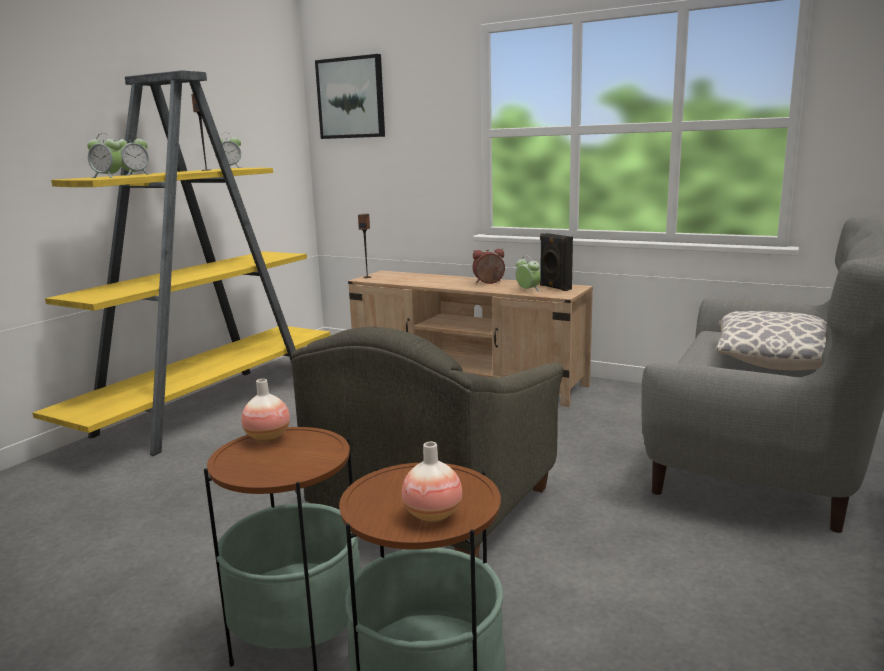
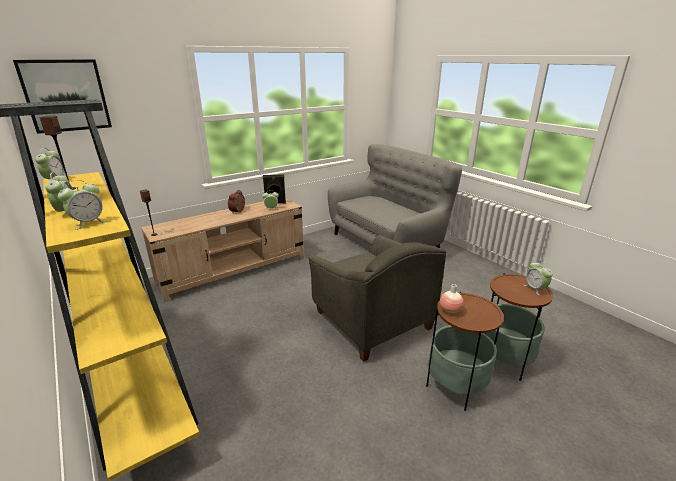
camera: 65 degrees left, 10 degrees up
vase [402,442,462,522] -> alarm clock [524,261,553,296]
pillow [716,311,827,370] -> none

